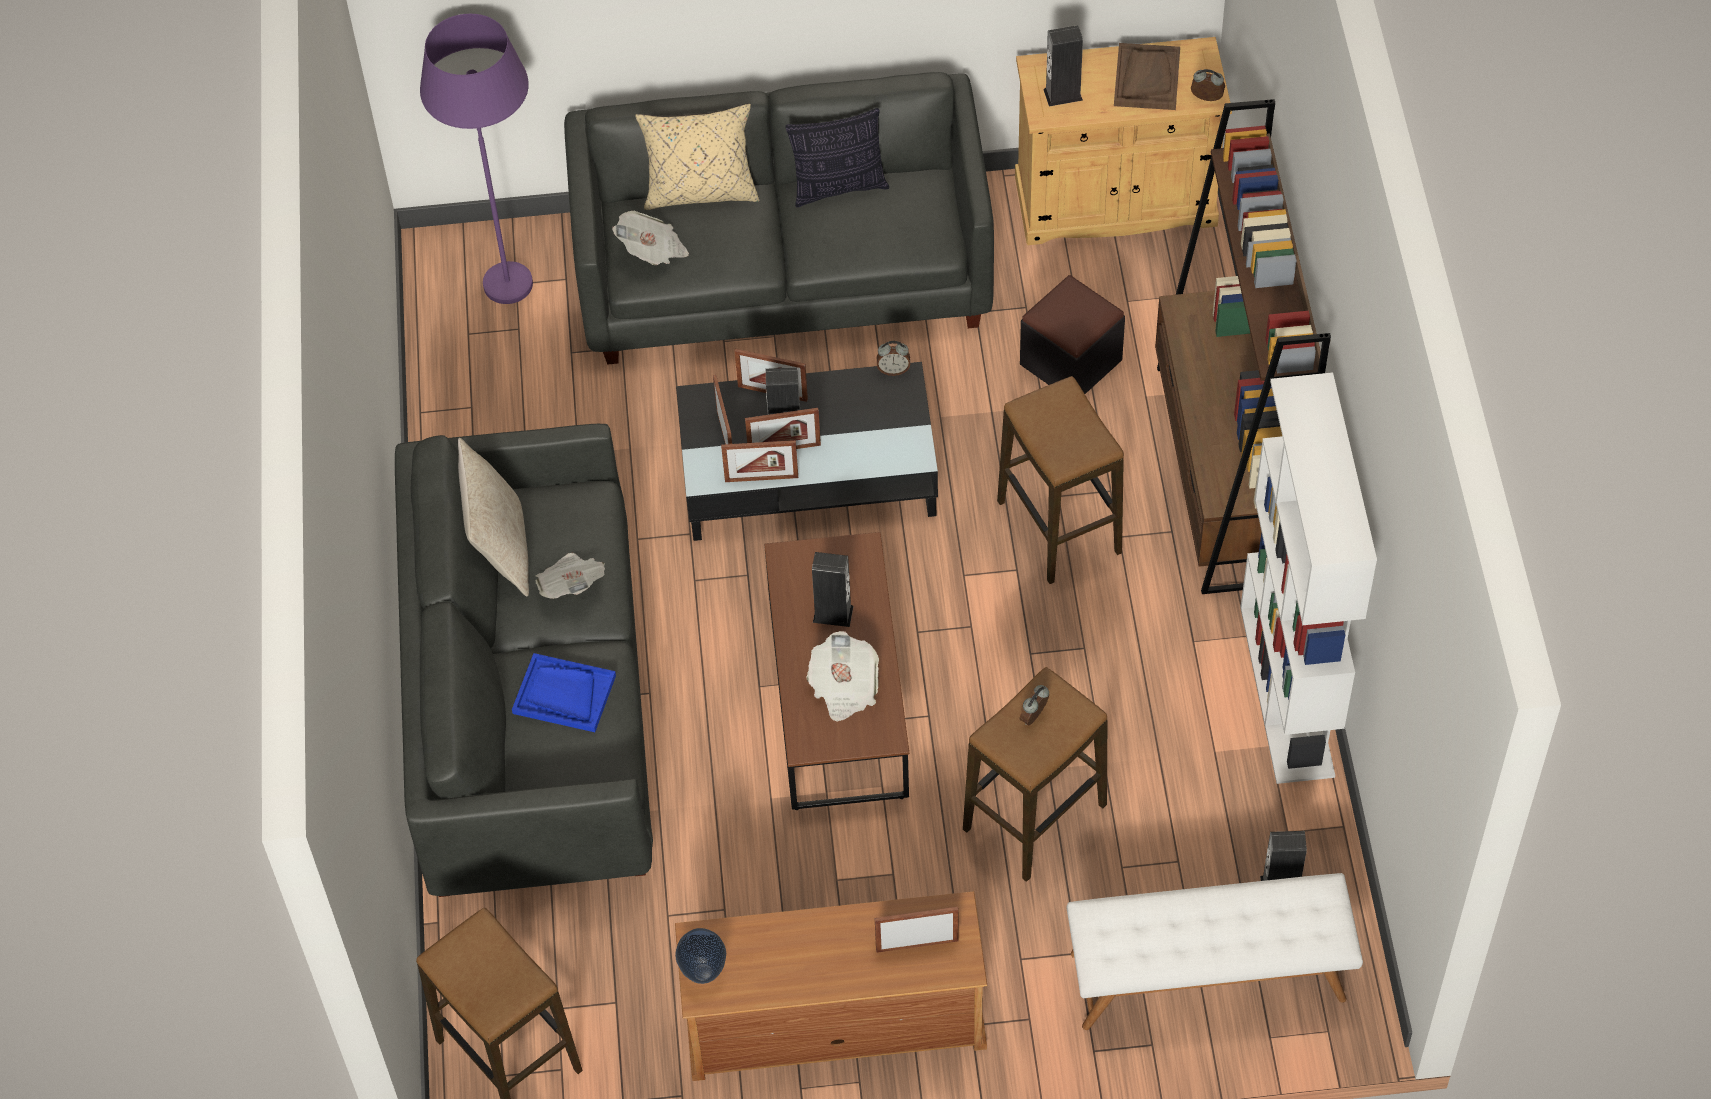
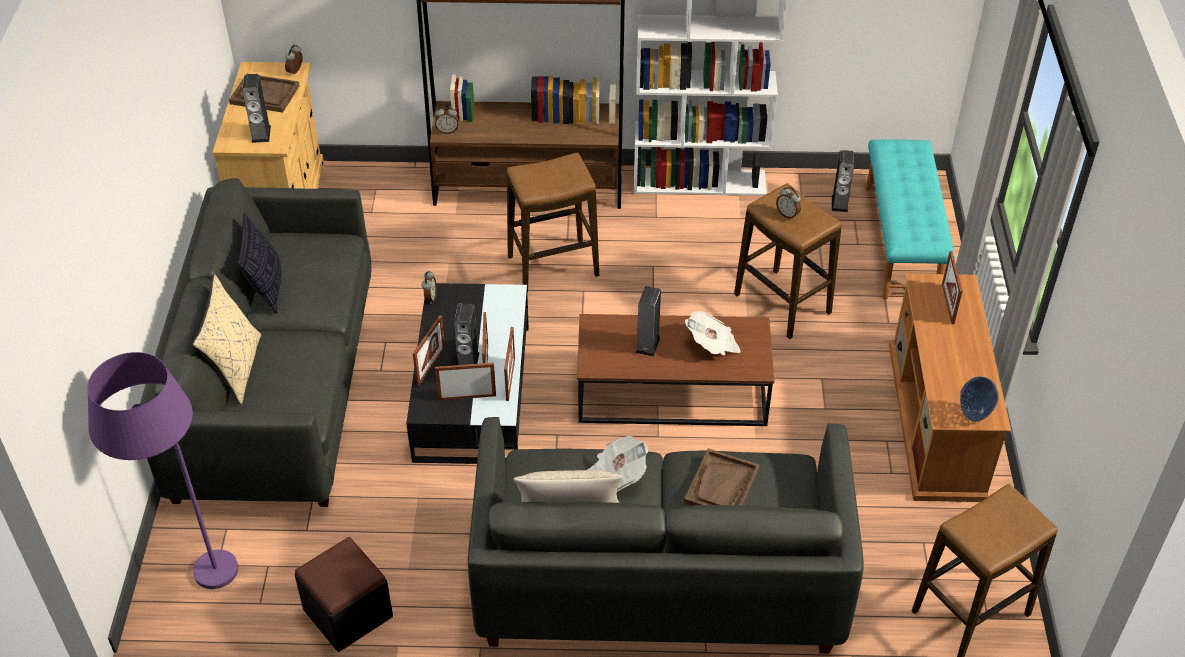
camera: 85 degrees left, 10 degrees down
blue tray [512,653,616,732] -> brown tray [684,448,759,506]
newspaper [612,211,689,265] -> none
black ottoman [1020,275,1125,394] -> black ottoman moved to [295,537,393,652]
white bench [1067,873,1363,1030] -> turquoise bench [865,139,955,300]
none -> alarm clock [435,105,459,134]

